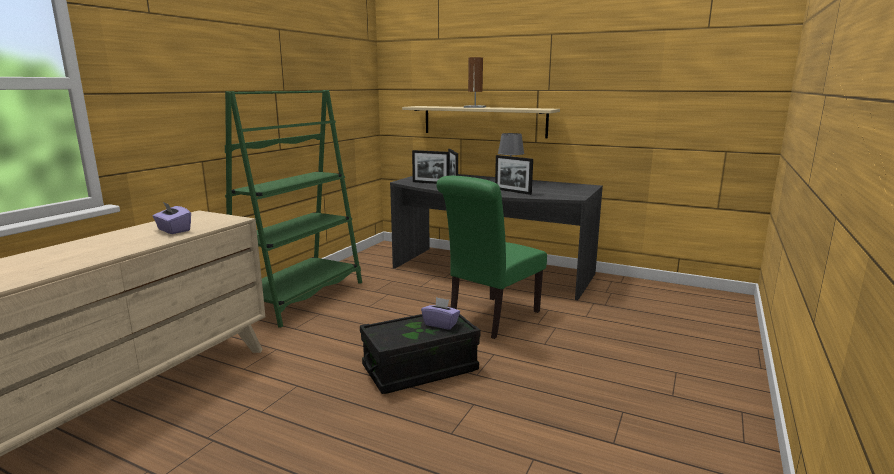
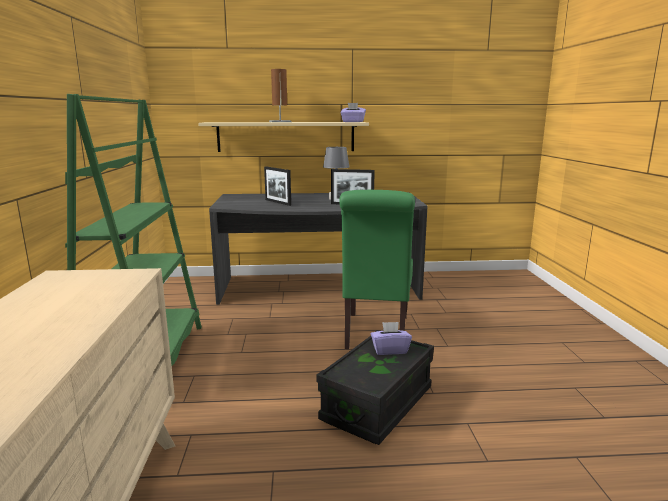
camera: 30 degrees left, 0 degrees up
purple tissue box [152,202,191,234] -> purple tissue box moved to [341,103,366,122]
picture frame [412,150,450,184] -> none

